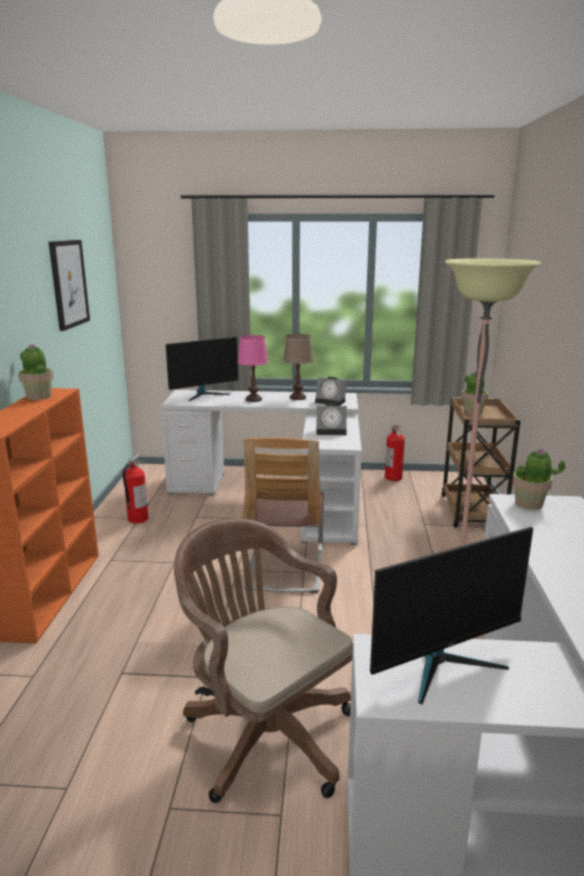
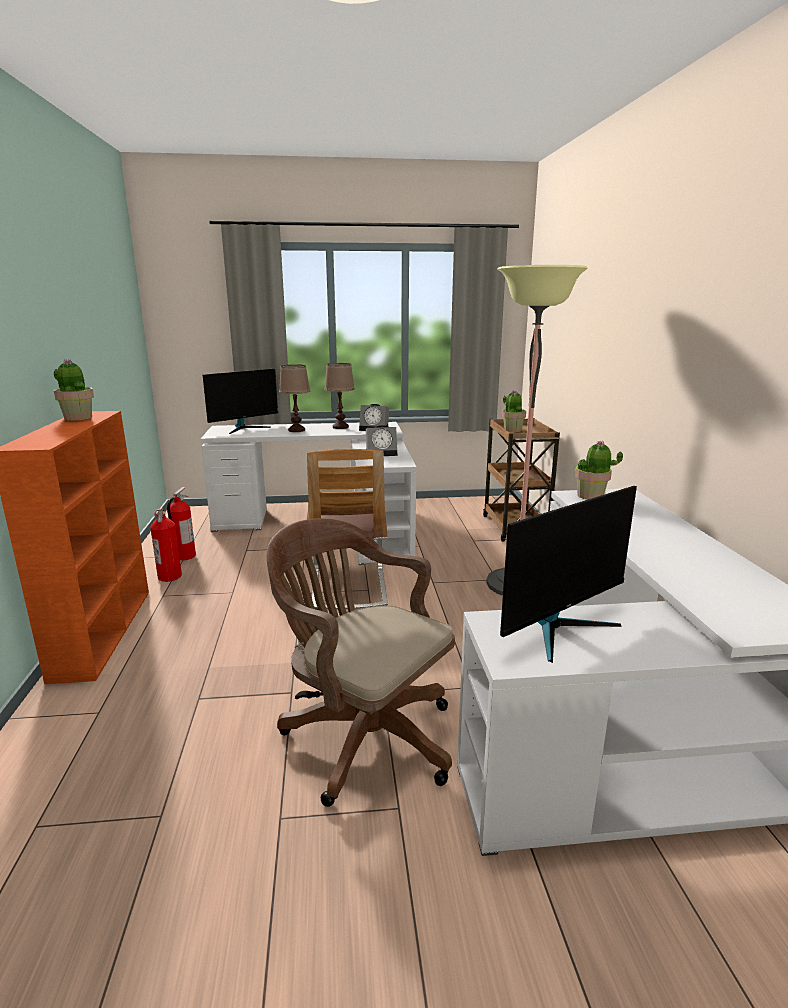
camera: 10 degrees left, 0 degrees up
picture [49,240,90,331] -> none
pink table lamp [238,335,268,402] -> brown table lamp [279,364,310,432]
fire extinguisher [385,425,405,481] -> fire extinguisher moved to [150,508,182,582]

